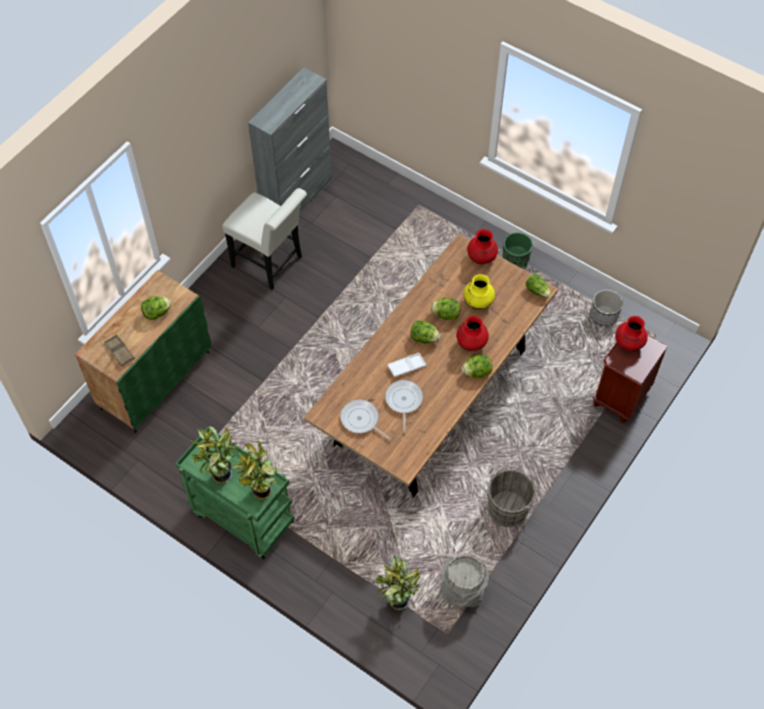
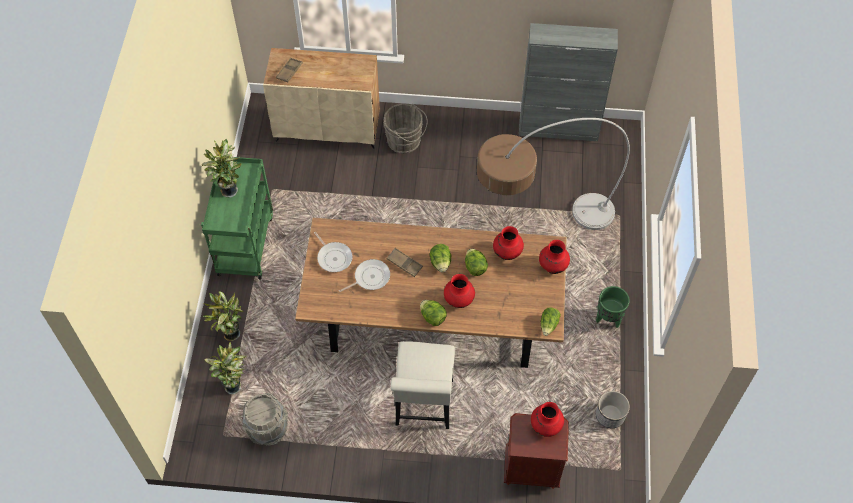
camera: 60 degrees right, 0 degrees up
green cabinet [75,270,211,433] -> beige cabinet [263,48,380,149]
lettuce [141,296,172,320] -> none
white chair [222,188,307,290] -> white chair moved to [391,341,455,429]
potted plant [230,439,278,500] -> potted plant moved to [203,291,244,341]
frying pan [340,400,391,440] -> frying pan turned 135 degrees clockwise [314,232,353,272]
white tray [387,353,426,377] -> brown tray [387,248,423,277]
yellow vase [463,274,495,309] -> none
grey bucket [487,467,541,527] -> grey bucket moved to [384,104,428,154]
none -> floor lamp [477,118,630,230]
none -> red vase [493,226,524,260]

